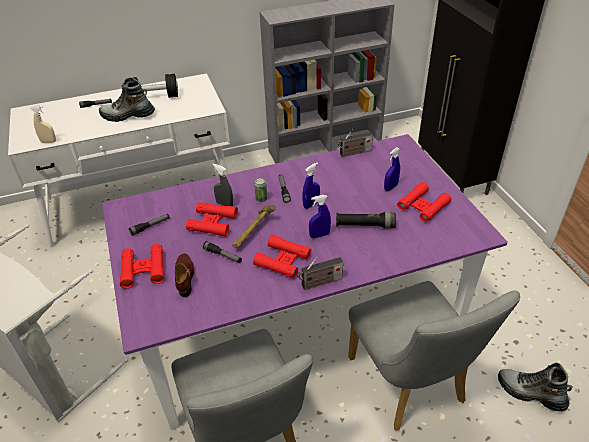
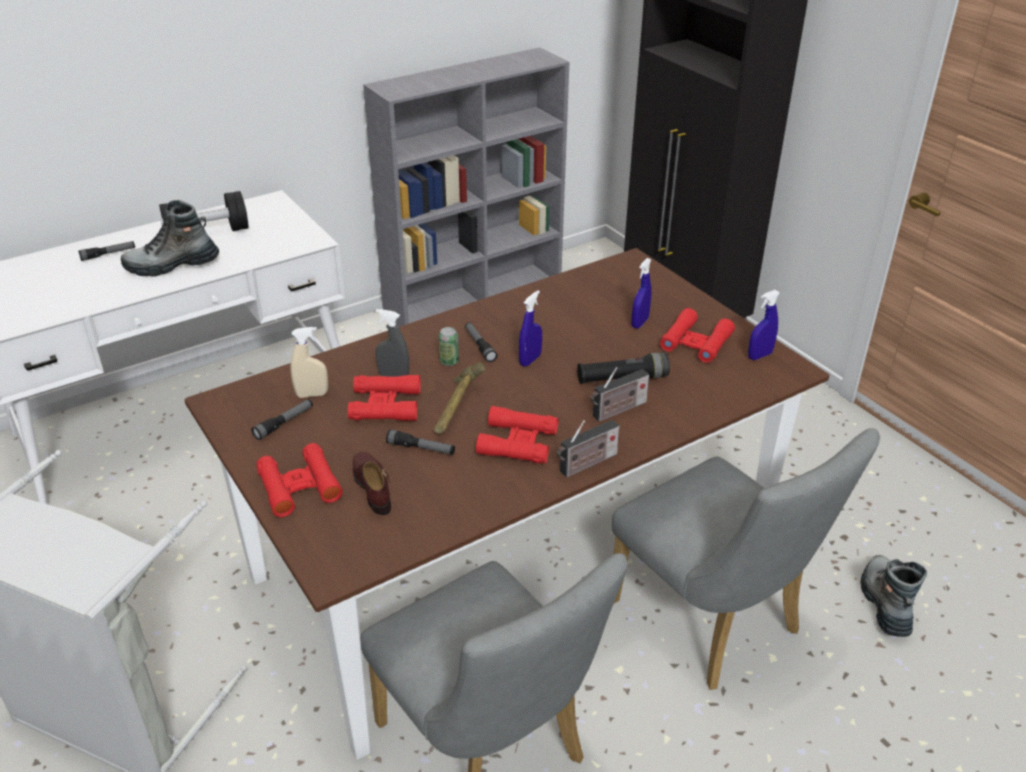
camera: 15 degrees left, 5 degrees down
beige spray bottle [30,106,56,143] -> beige spray bottle moved to [290,327,328,398]
purple dining table [102,134,507,430] -> brown dining table [185,248,829,760]
blue spray bottle [309,195,331,239] -> blue spray bottle moved to [748,290,780,360]
radio [338,128,373,157] -> radio moved to [590,367,649,421]
boot [498,363,573,412] -> boot turned 75 degrees clockwise [861,555,927,637]

